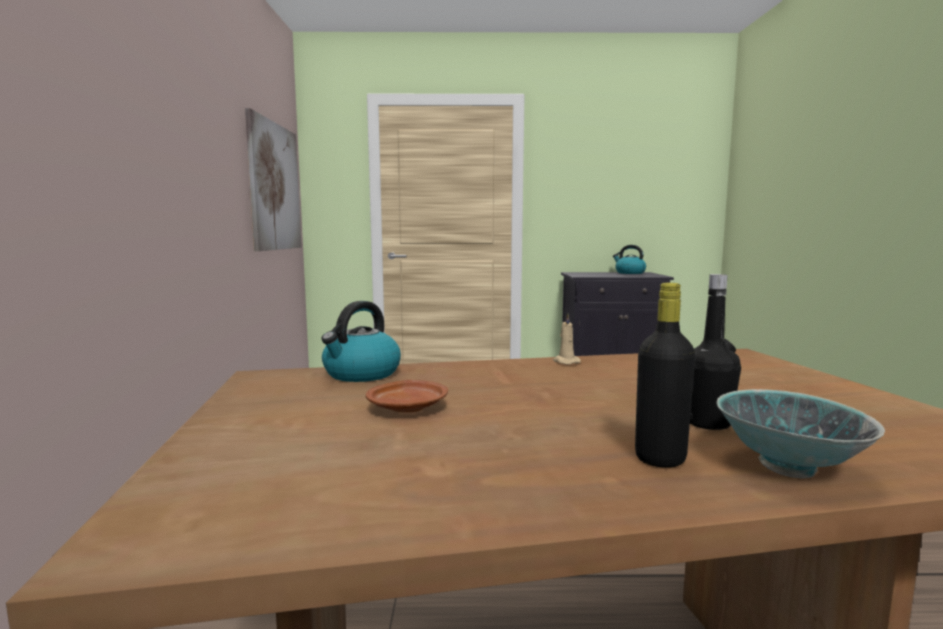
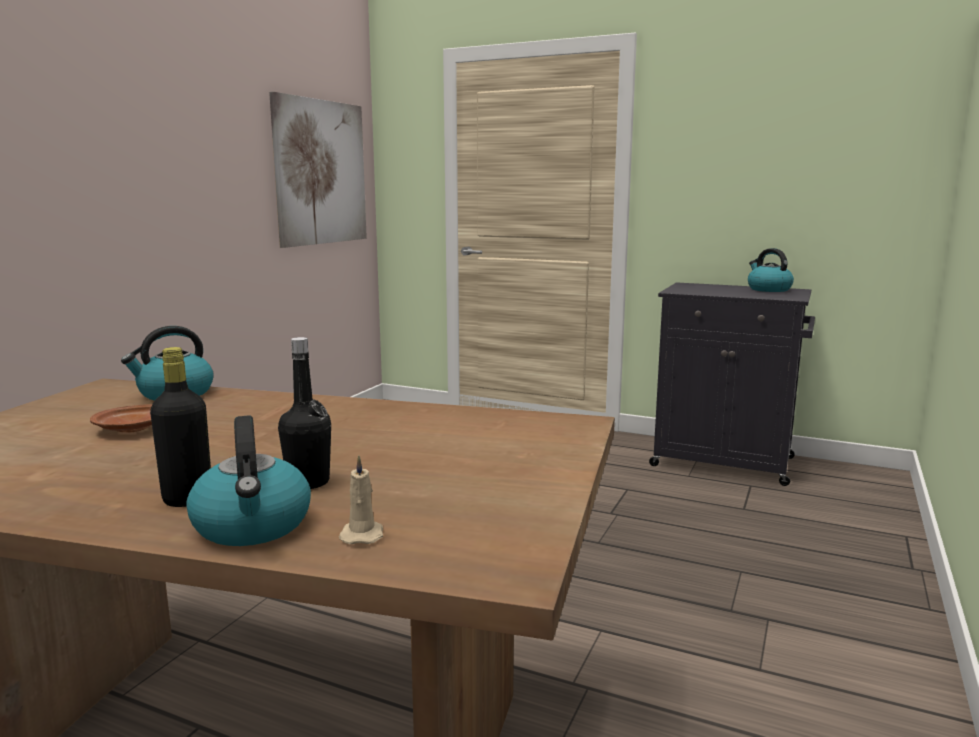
camera: 25 degrees right, 5 degrees up
beige candle [553,313,581,365] -> beige candle moved to [339,455,383,544]
bowl [716,389,885,478] -> kettle [186,415,311,546]

